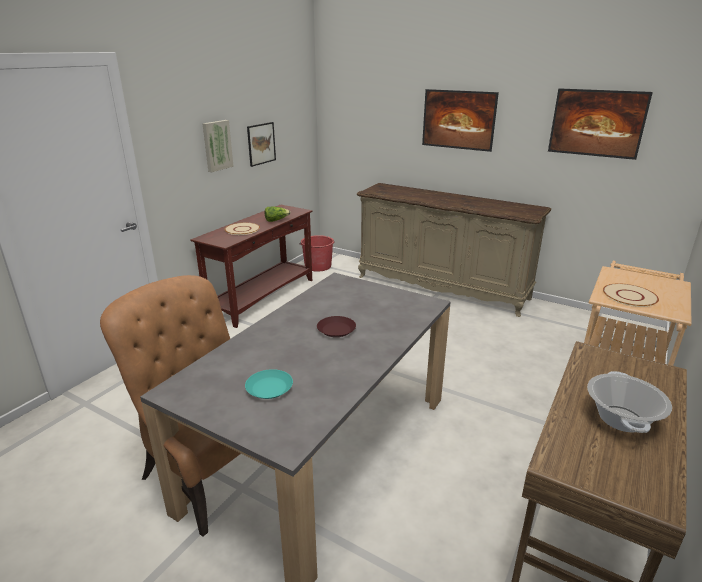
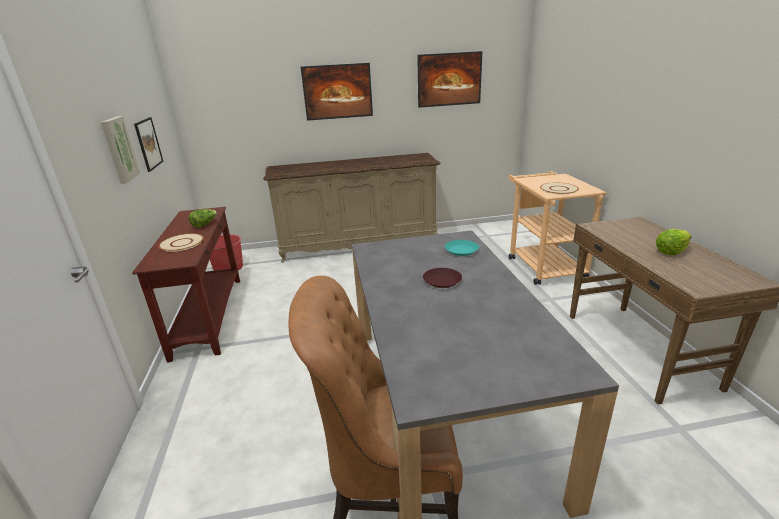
camera: 40 degrees left, 0 degrees up
turquoise plate [245,369,293,399] -> turquoise plate moved to [445,240,479,256]
cooking pot [587,371,672,433] -> lettuce [656,229,692,255]

